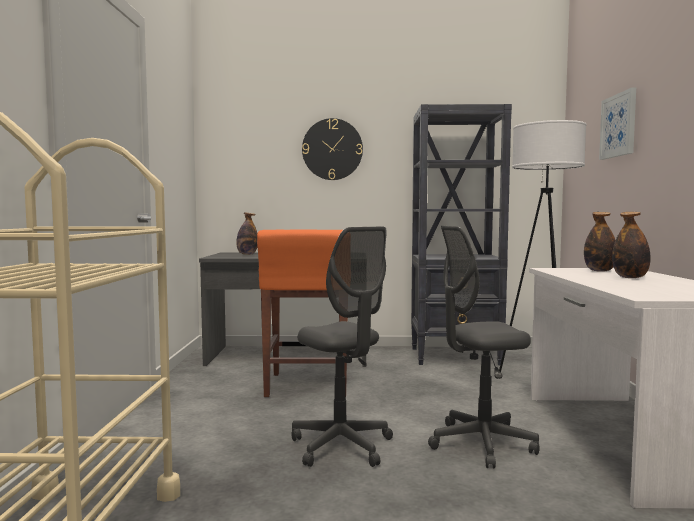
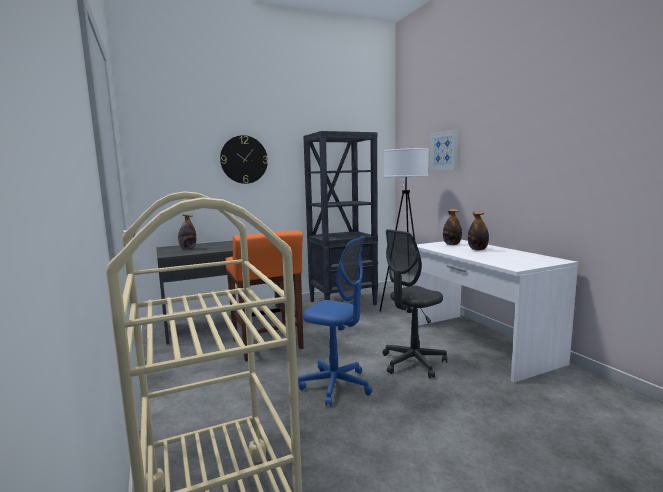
camera: 25 degrees left, 5 degrees up
grey office chair [291,227,393,467] -> blue office chair [298,236,372,406]

